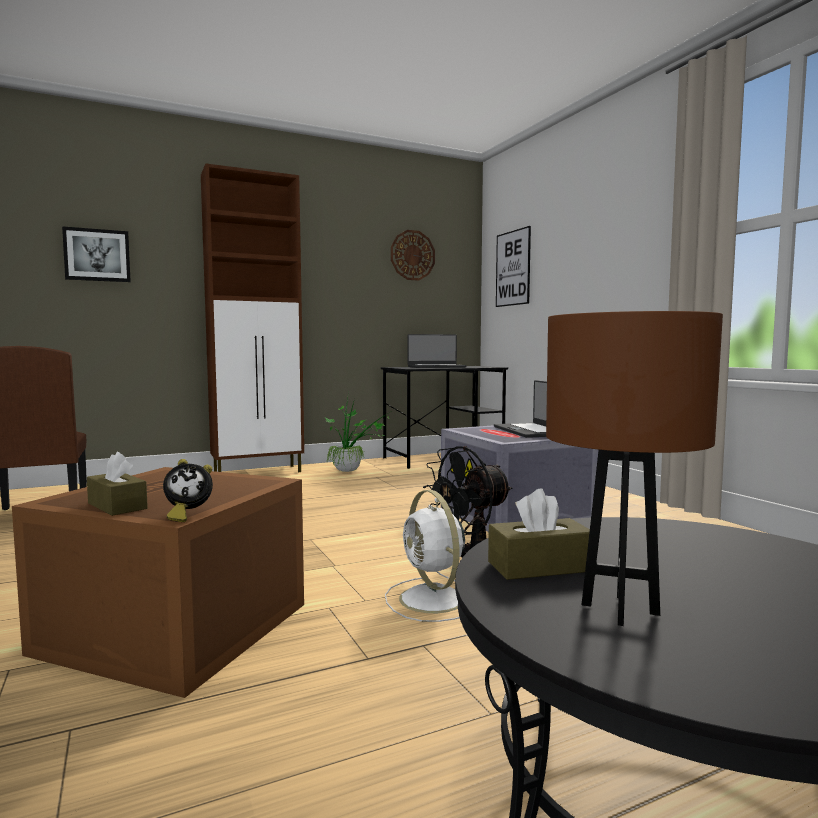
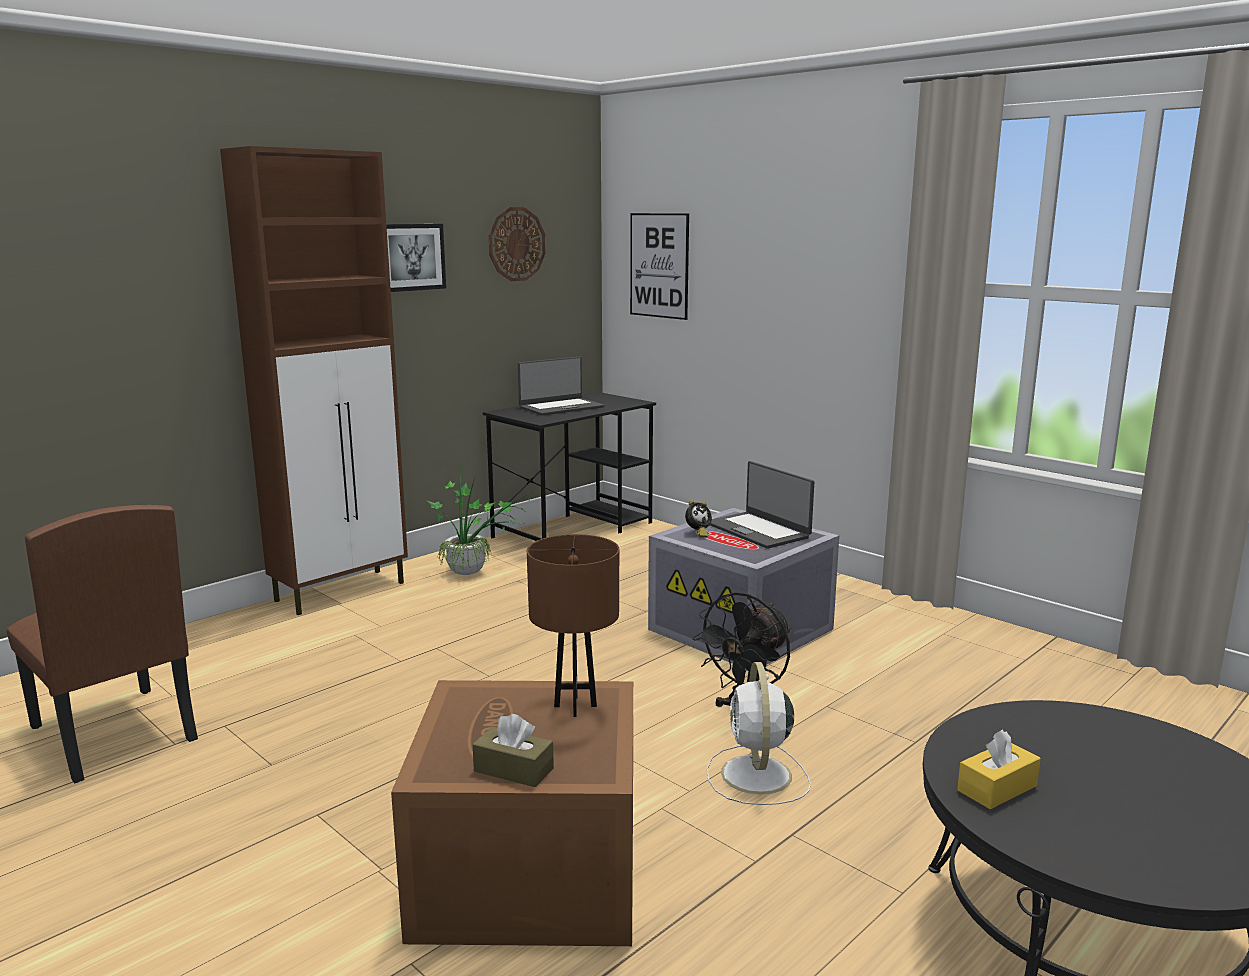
camera: 20 degrees left, 10 degrees up
picture [62,226,131,282] -> picture moved to [386,224,446,292]
alarm clock [163,459,213,522] -> alarm clock moved to [685,500,712,538]
white fan [385,490,465,622] -> white fan turned 45 degrees clockwise [707,662,811,805]
brown tissue box [488,489,590,580] -> yellow tissue box [957,729,1041,809]
brown table lamp [546,311,723,626] -> brown table lamp moved to [527,534,619,717]

